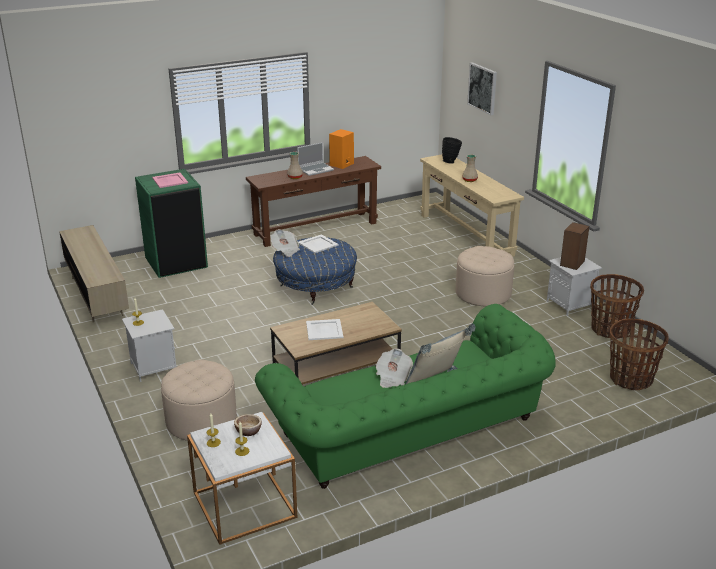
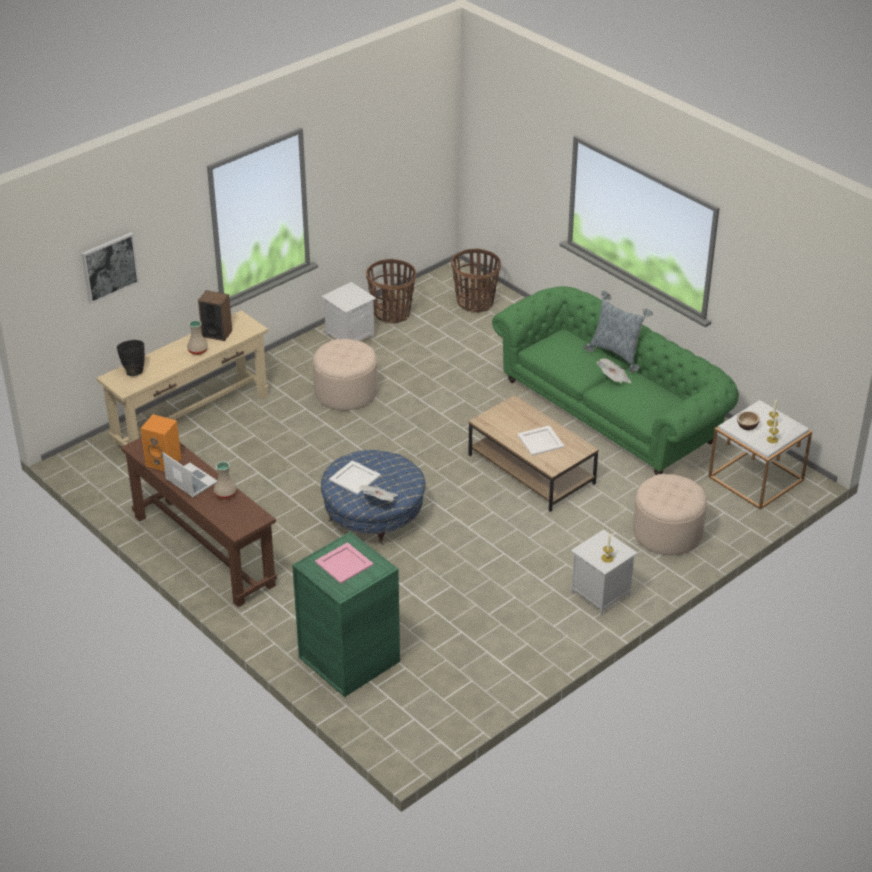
camera: 105 degrees left, 10 degrees up
beige tv stand [59,225,129,323] -> none
speaker [560,222,589,270] -> speaker moved to [198,290,232,341]

